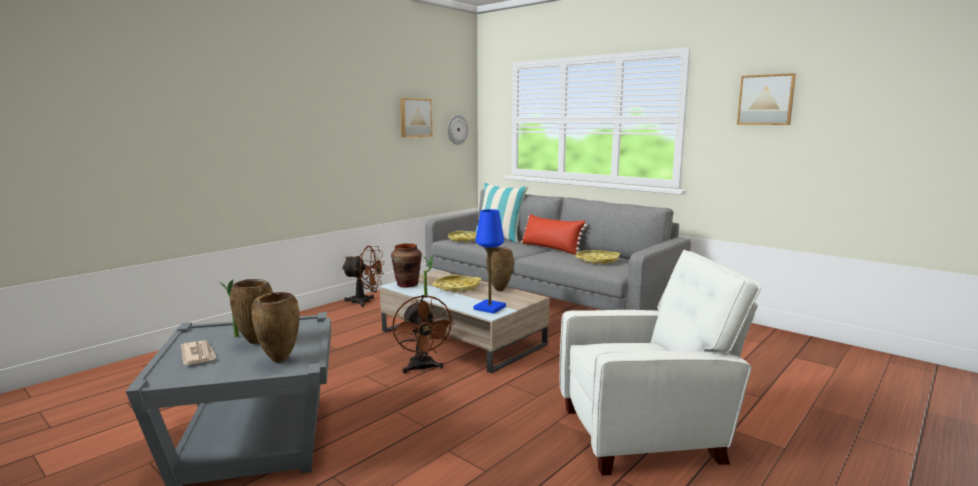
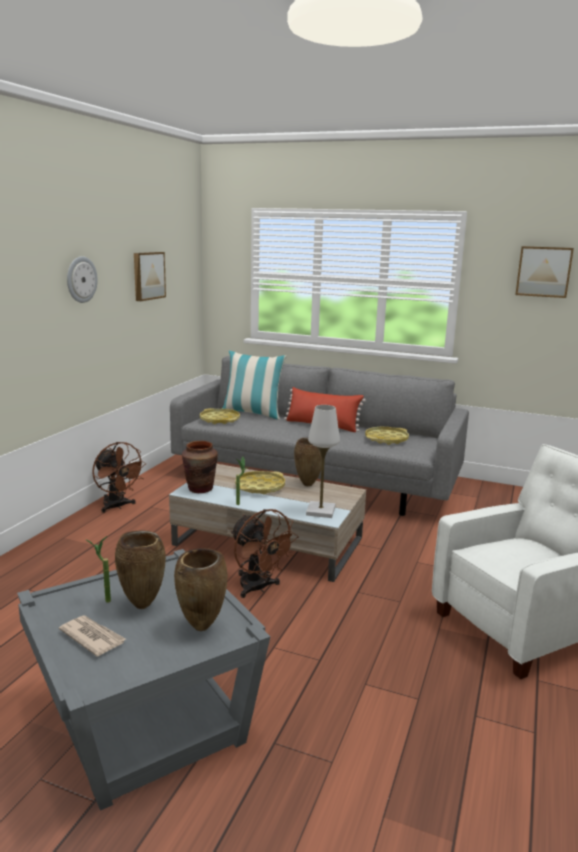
camera: 20 degrees left, 5 degrees up
brown fan [342,246,385,307] -> brown fan turned 60 degrees clockwise [92,442,146,513]
wall clock [447,115,468,145] -> wall clock moved to [67,256,98,303]
blue table lamp [474,209,506,314] -> white table lamp [306,405,340,518]

